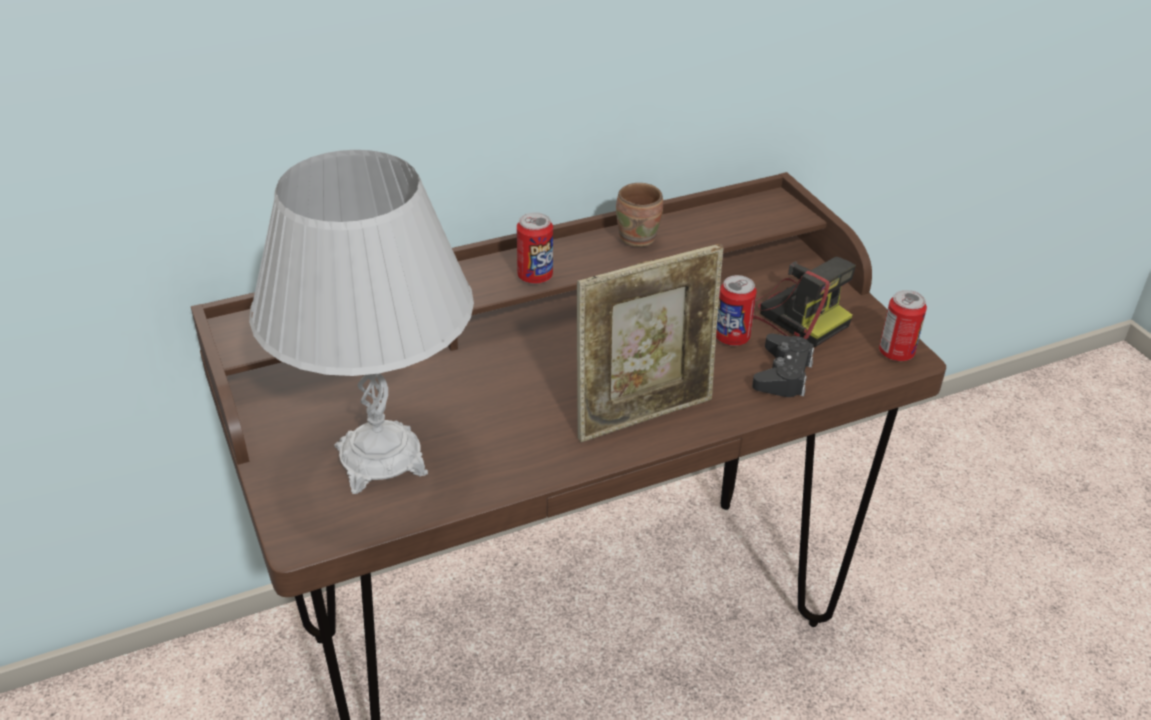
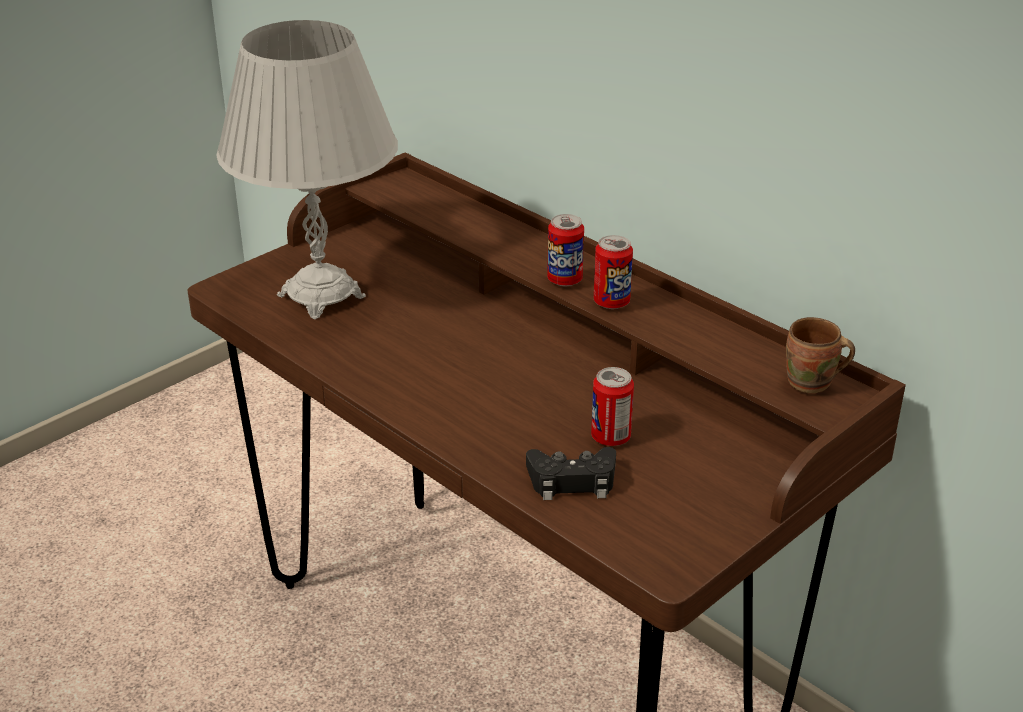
camera: 70 degrees right, 5 degrees down
picture frame [577,244,724,442] -> none
brown mug [616,183,663,247] -> brown mug moved to [786,317,855,393]
camera [753,257,856,347] -> none
can [879,290,927,361] -> can moved to [594,235,633,309]

